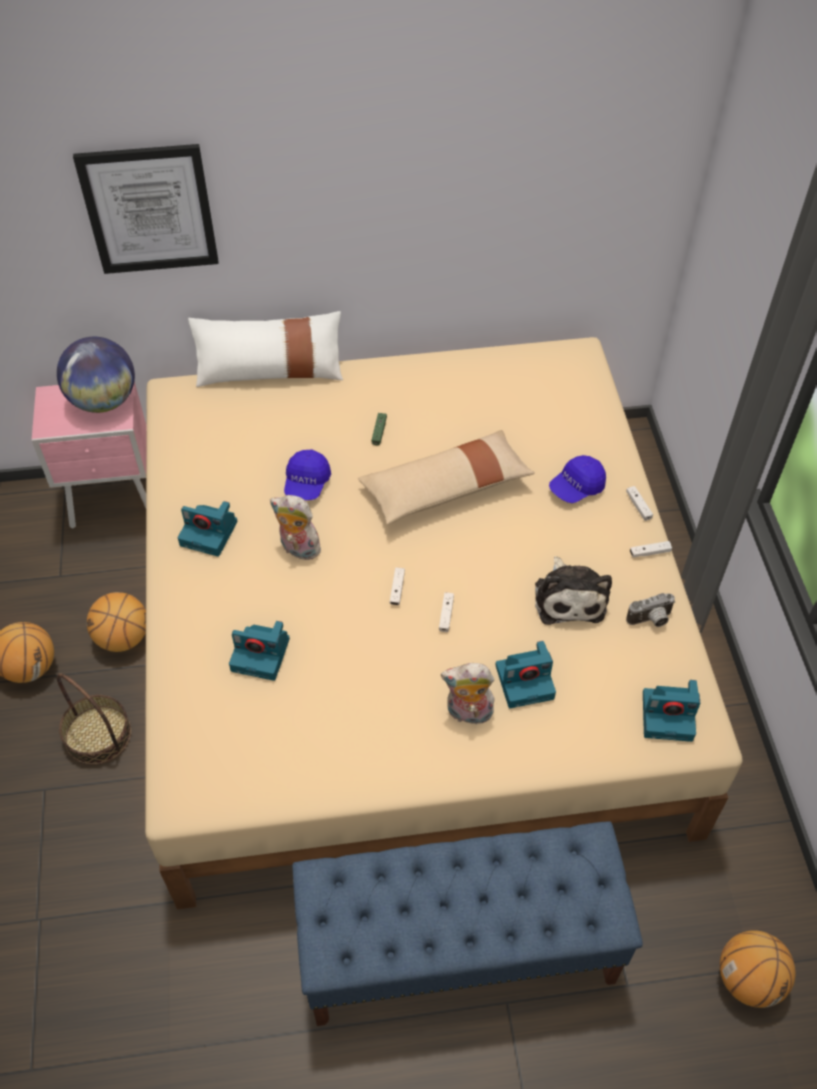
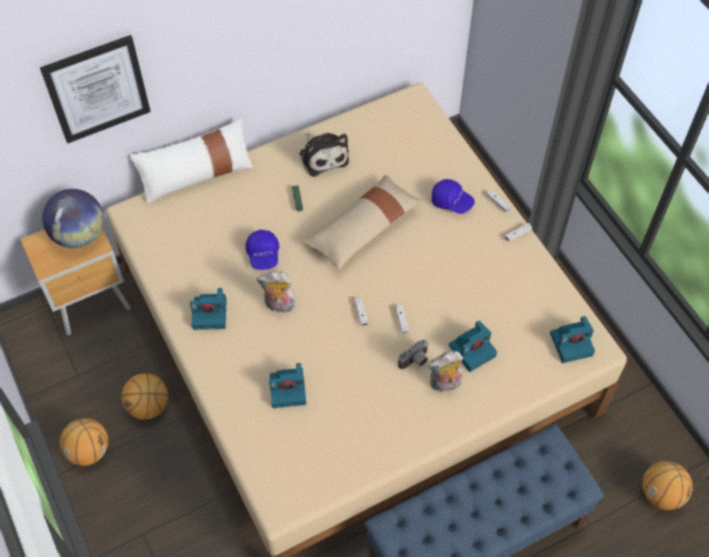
camera: 20 degrees left, 5 degrees up
pink nightstand [32,381,146,529] -> brown nightstand [20,229,131,336]
basket [57,673,131,765] -> none
plush toy [535,556,612,625] -> plush toy moved to [299,133,349,177]
blue cap [549,455,606,503] -> blue cap turned 90 degrees counterclockwise [432,179,475,214]
camera [626,593,675,627] -> camera moved to [398,340,429,369]

